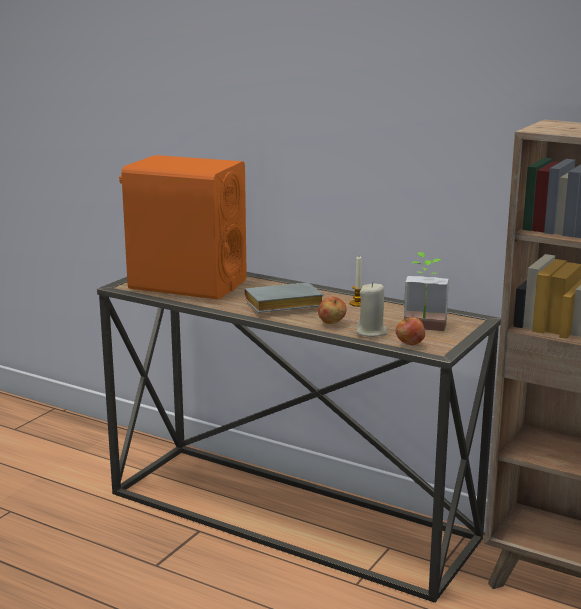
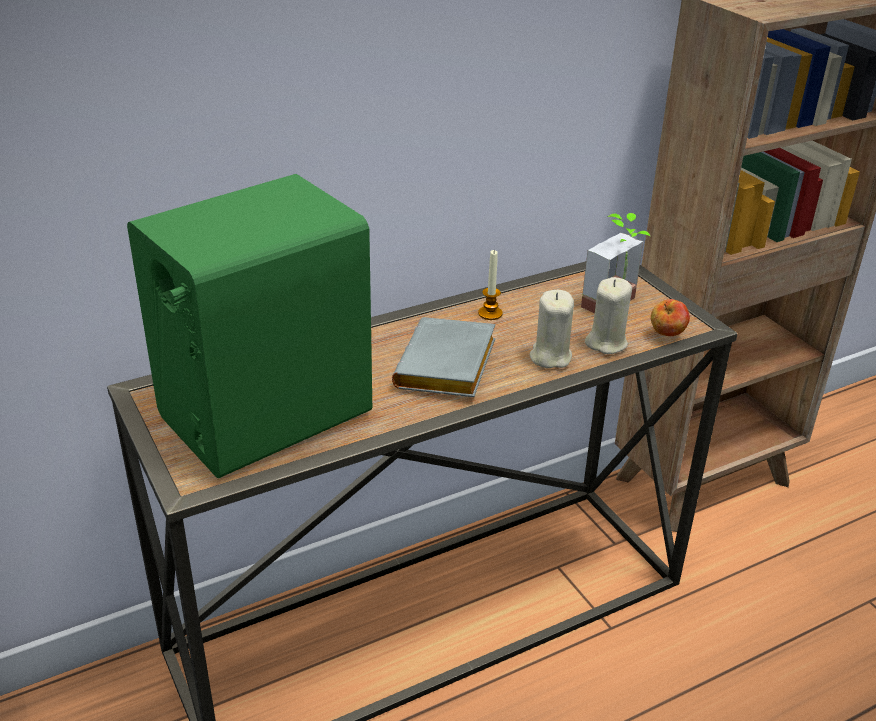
camera: 60 degrees left, 15 degrees up
orange speaker [119,155,247,300] -> green speaker [127,174,372,478]
apple [318,296,347,324] -> beige candle [530,290,574,368]

